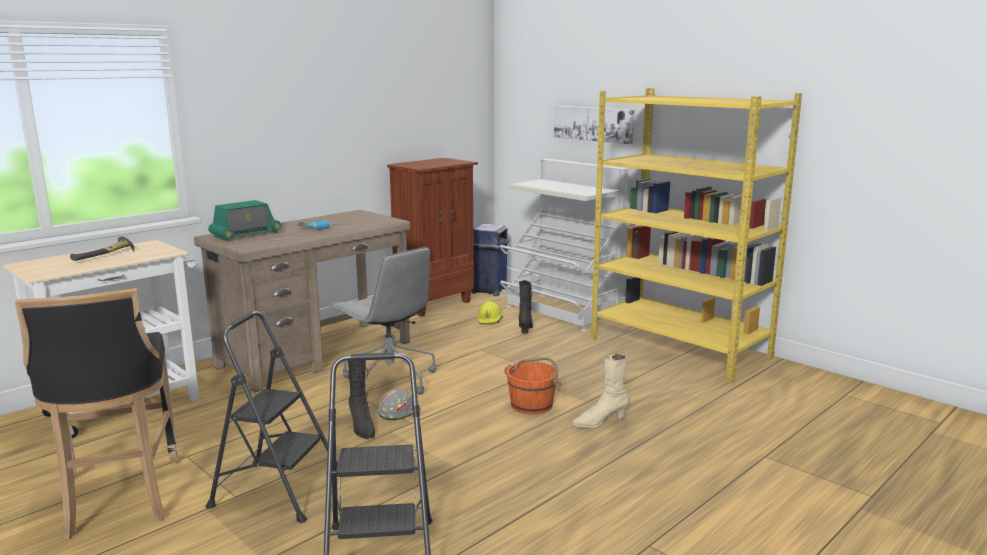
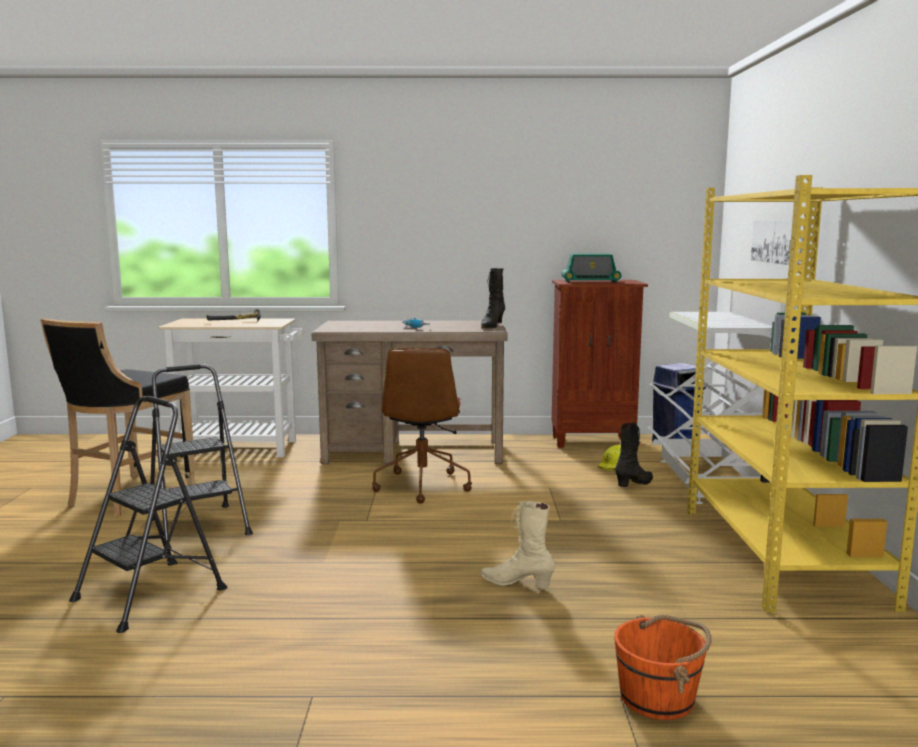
camera: 45 degrees right, 5 degrees down
radio [208,200,281,241] -> radio moved to [561,253,621,283]
grey office chair [329,247,436,397] -> brown office chair [372,348,472,504]
black boot [348,360,375,439] -> black boot moved to [481,268,505,328]
grey hard hat [377,389,420,421] -> none
orange bucket [504,357,562,414] -> orange bucket moved to [614,615,712,720]

